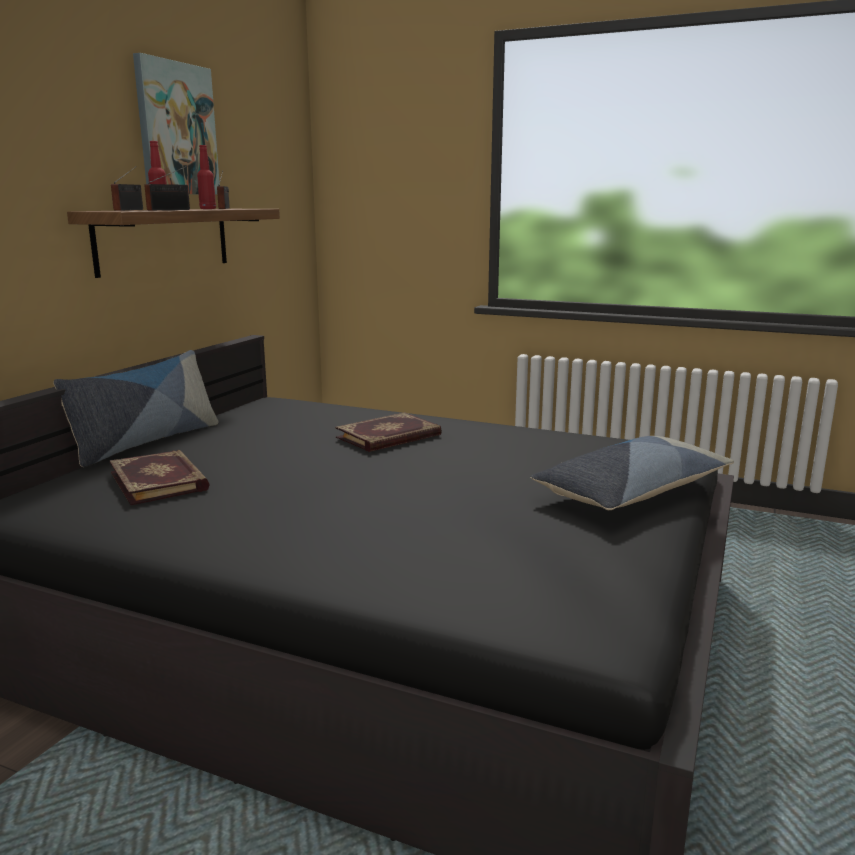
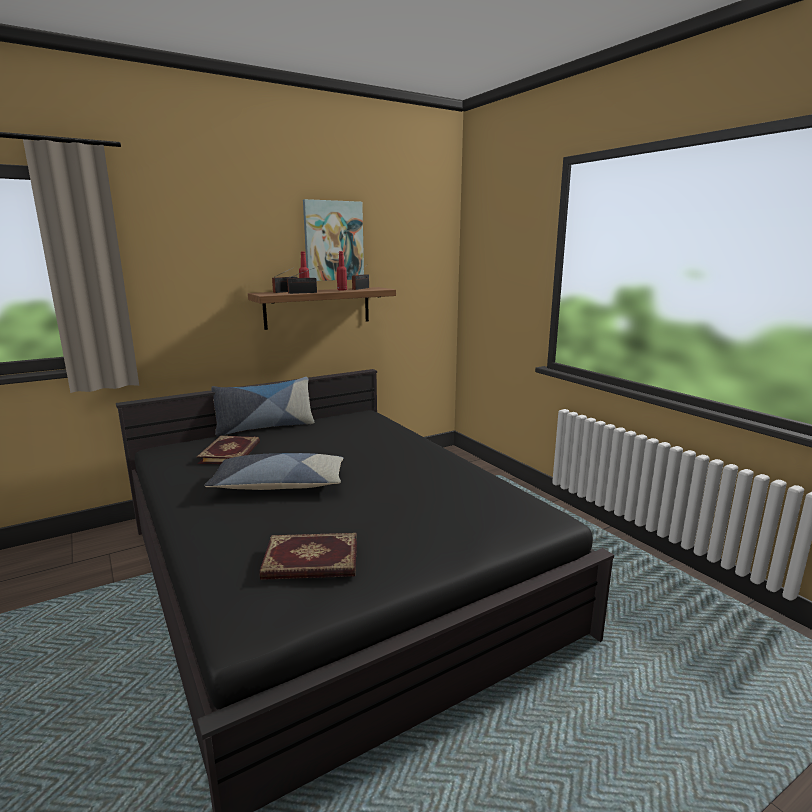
camera: 35 degrees right, 0 degrees up
book [335,412,442,452] -> book moved to [260,533,357,580]
pillow [530,436,734,510] -> pillow moved to [205,453,343,490]

